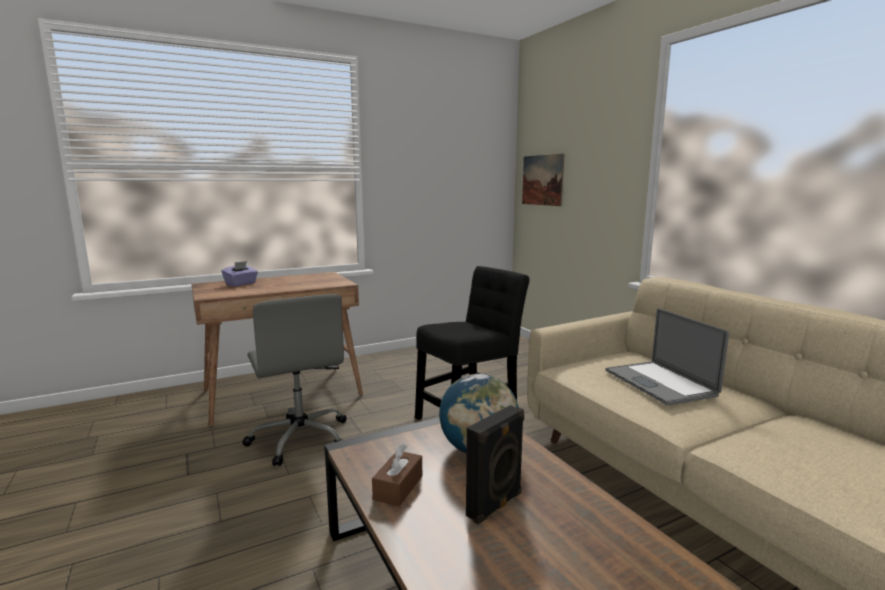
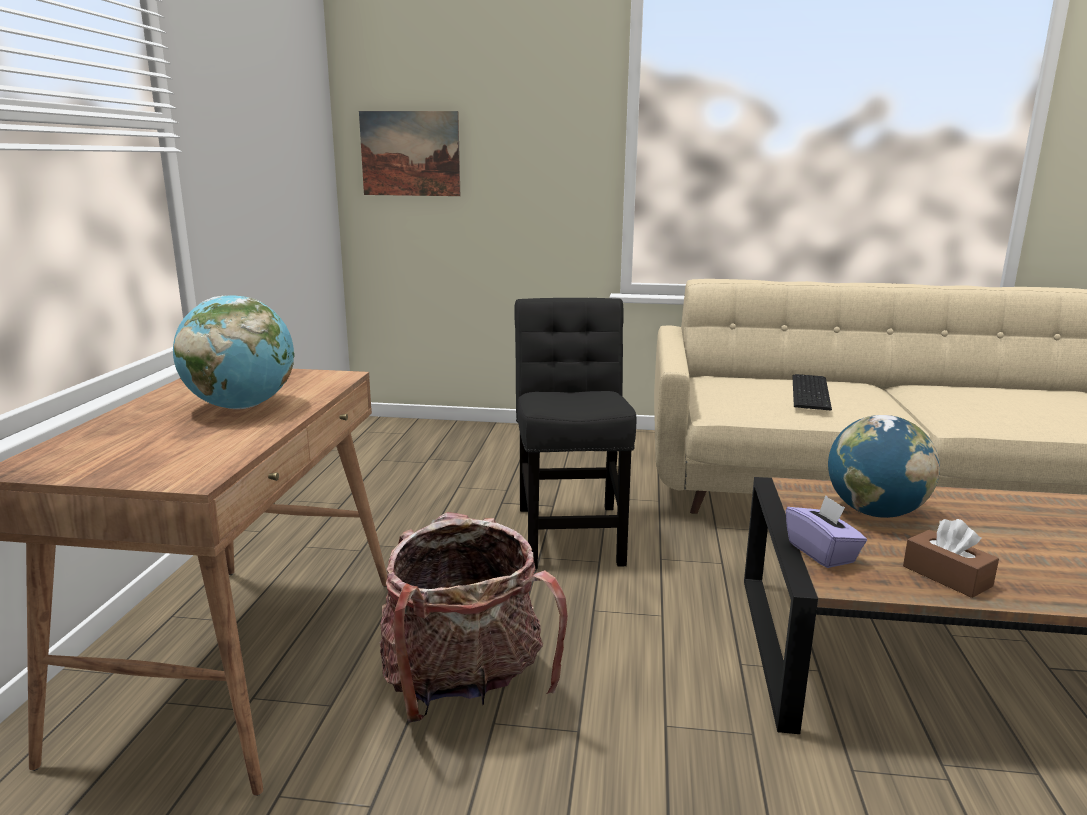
camera: 55 degrees left, 5 degrees up
purple tissue box [221,261,258,286] -> purple tissue box moved to [786,495,867,568]
grey office chair [242,294,347,466] -> backpack [380,512,568,723]
black speaker [466,405,524,524] -> none
laptop [605,308,729,405] -> keyboard [792,374,832,411]
none -> globe [173,295,295,409]

